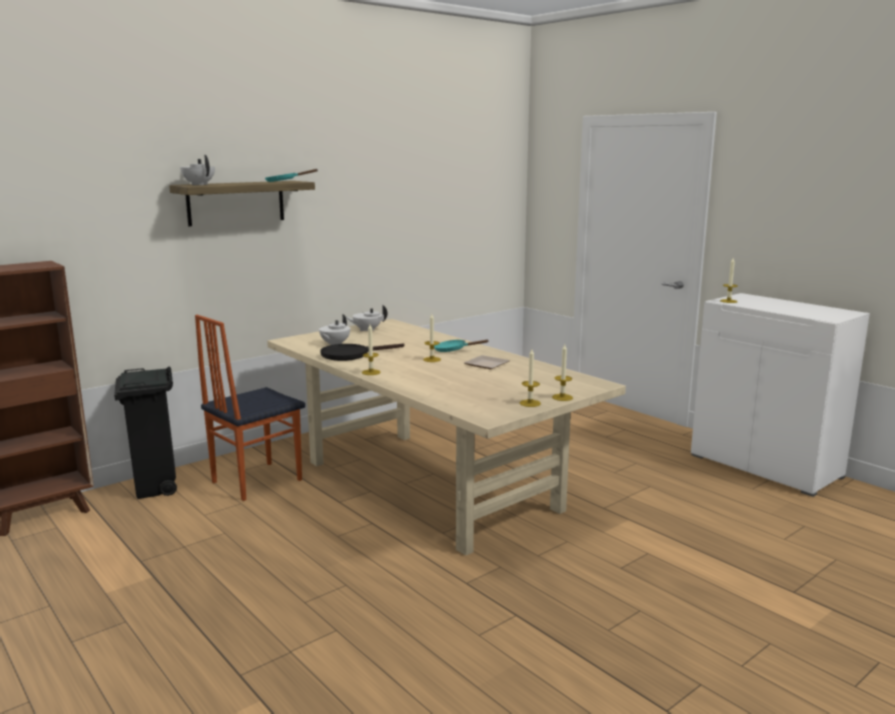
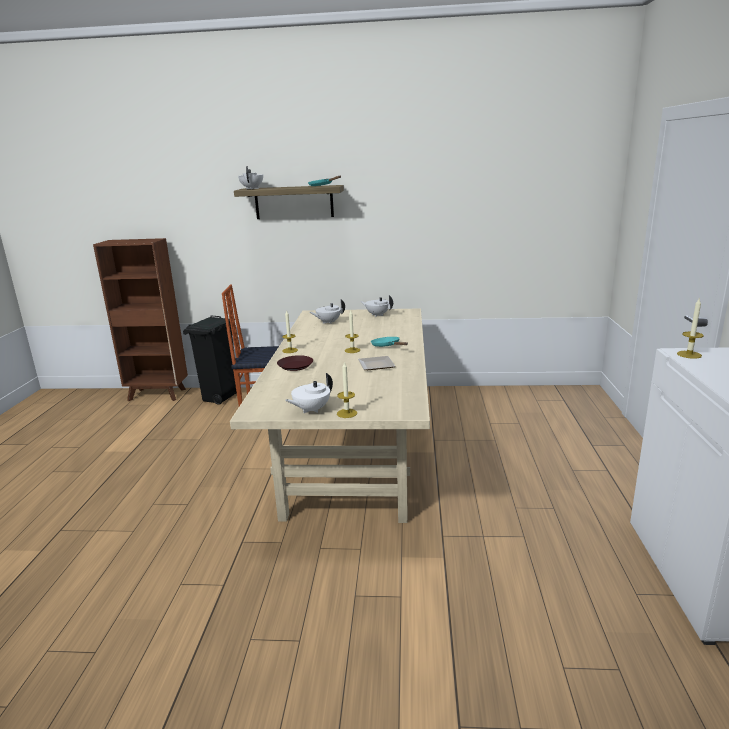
camera: 45 degrees right, 5 degrees up
black frying pan [320,343,404,361] -> none
candle [520,349,541,407] -> white teapot [285,373,333,413]
none -> brown plate [277,355,313,371]

